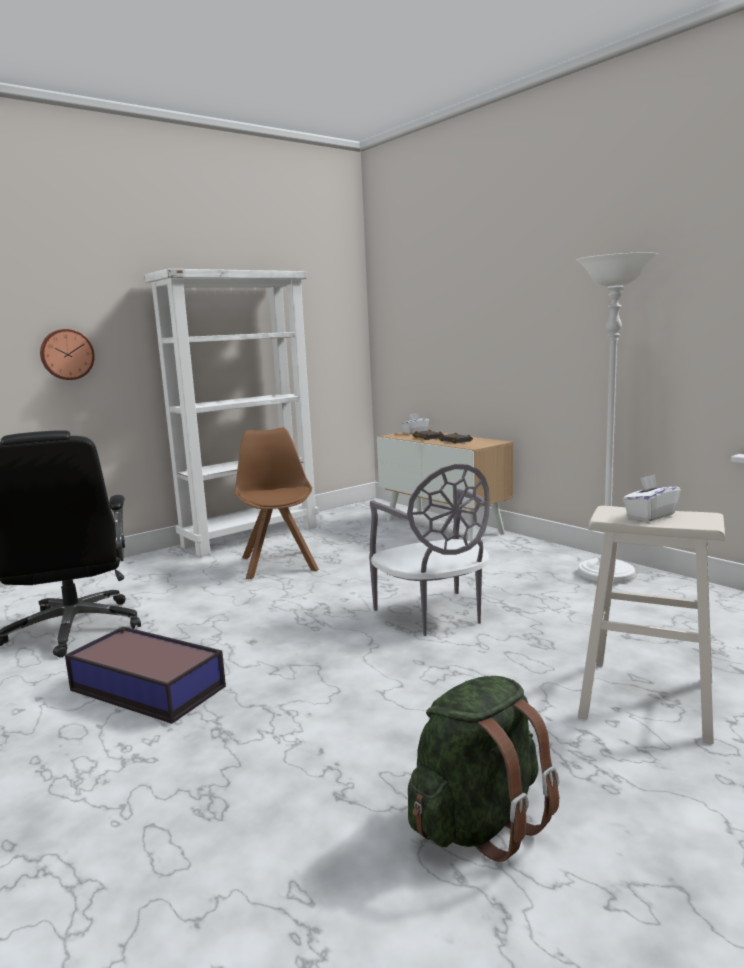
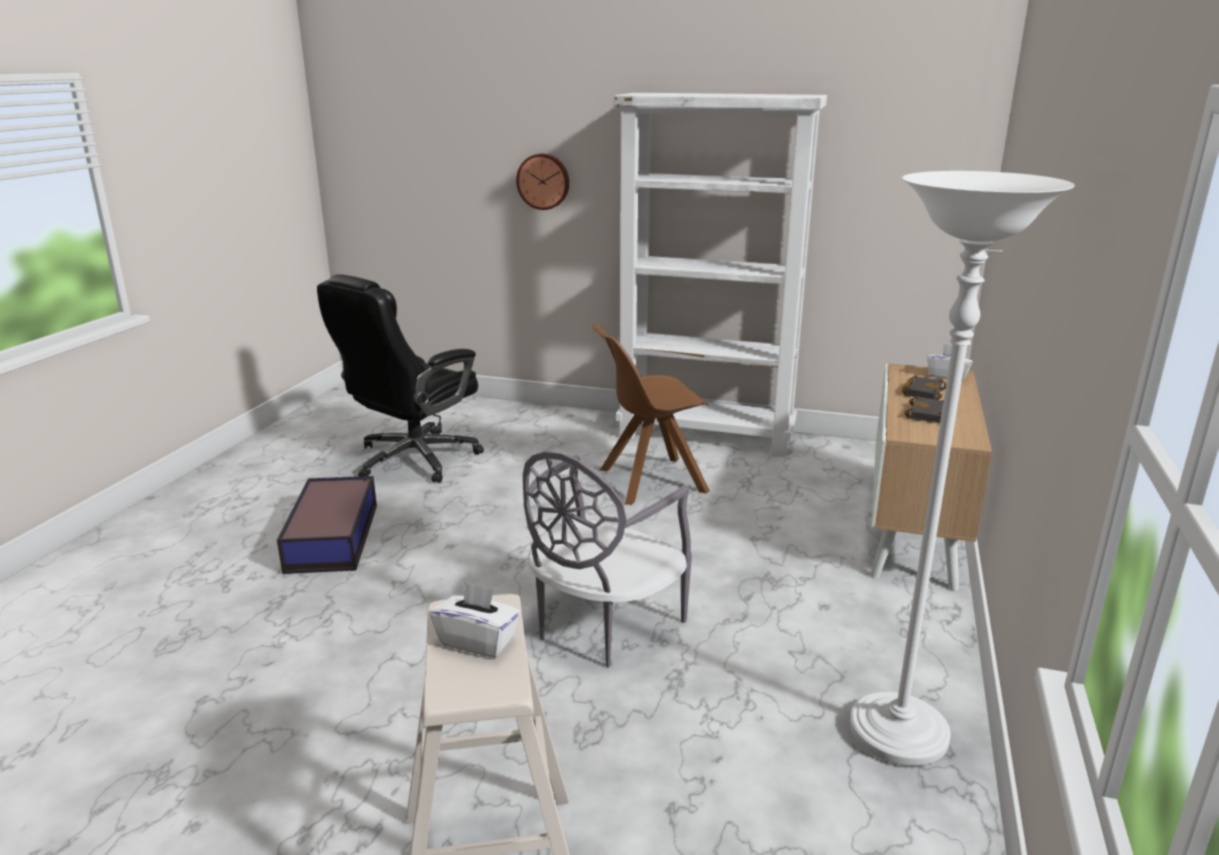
camera: 55 degrees right, 10 degrees up
brown chair [235,428,319,579] -> brown chair turned 150 degrees counterclockwise [593,323,710,505]
green backpack [408,676,559,862] -> none

